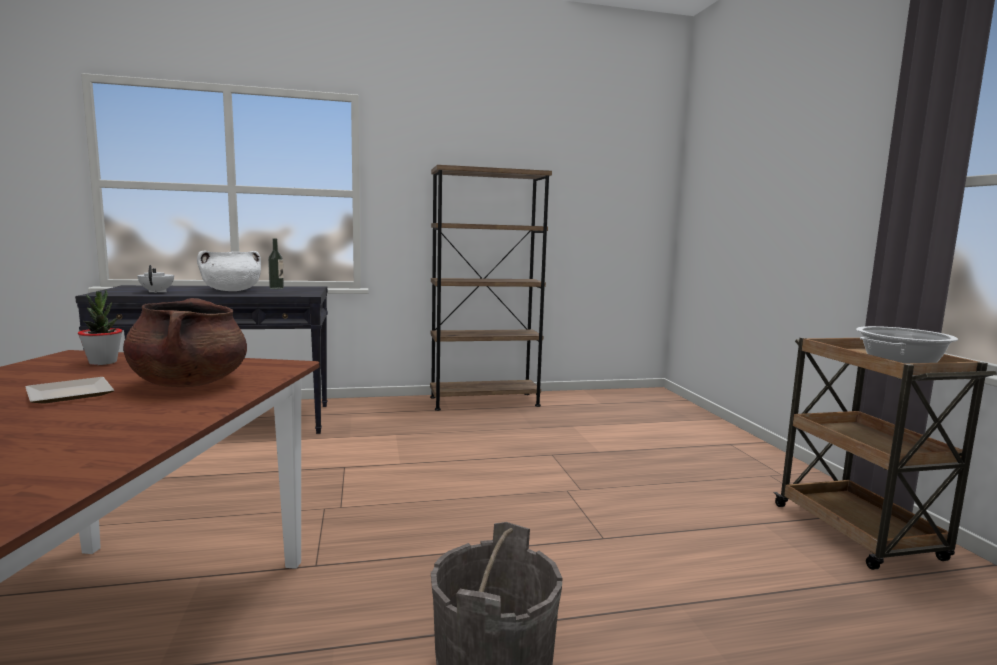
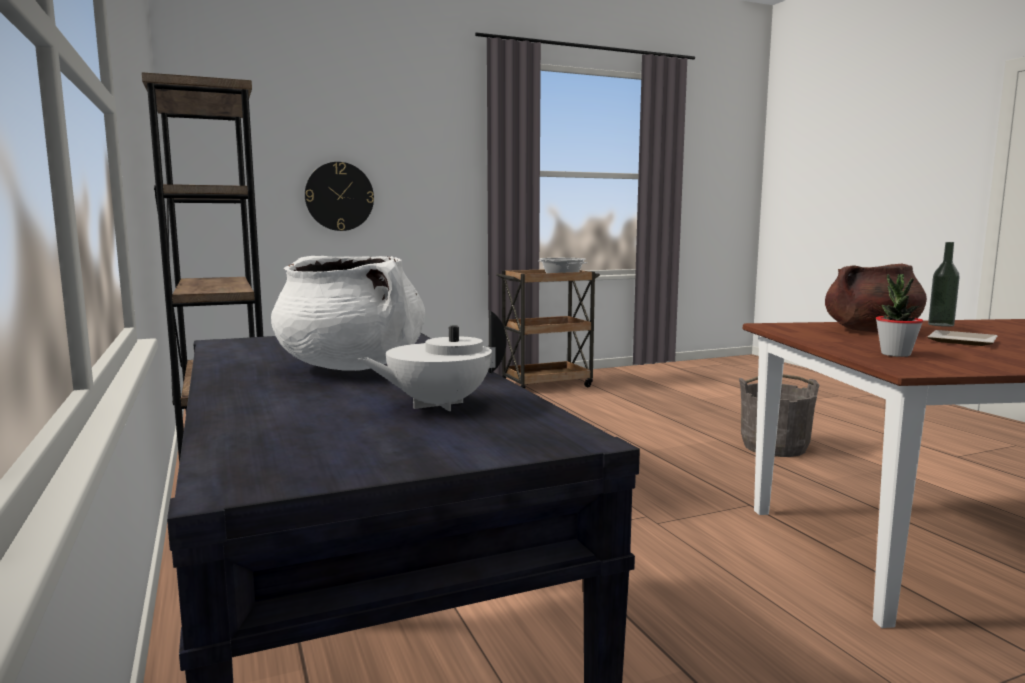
camera: 100 degrees left, 0 degrees up
bottle [268,239,284,289] -> bottle moved to [928,242,960,327]
none -> wall clock [305,162,374,231]

